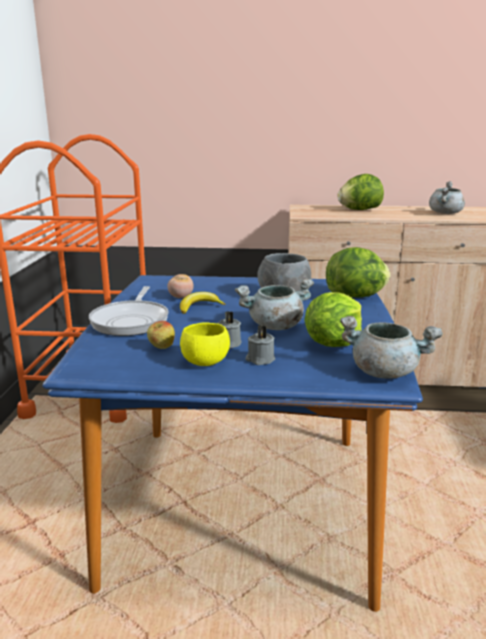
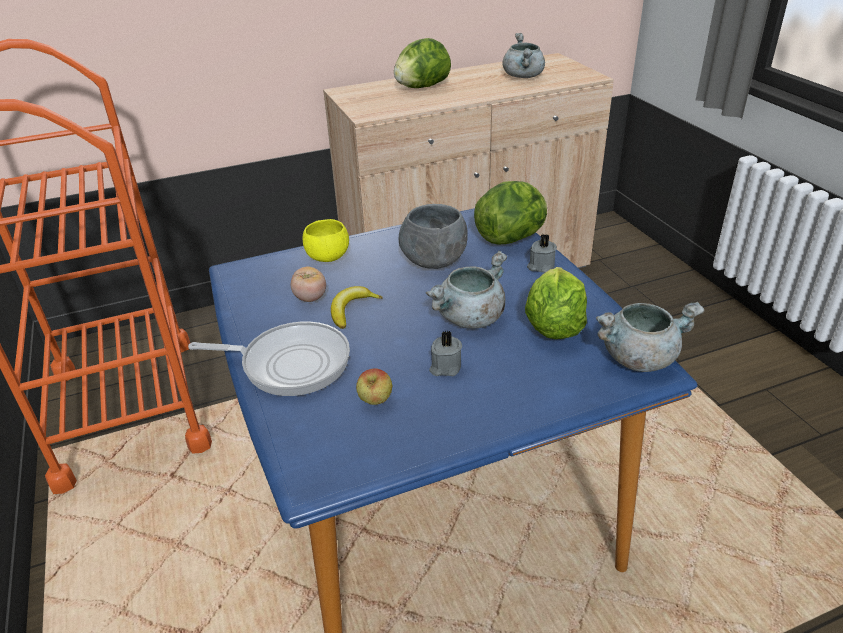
camera: 25 degrees left, 15 degrees up
frying pan [89,286,169,336] -> frying pan turned 60 degrees counterclockwise [188,322,350,396]
yellow bowl [180,322,230,366] -> yellow bowl moved to [303,219,349,262]
grey candle [245,325,275,365] -> grey candle moved to [527,234,557,273]

